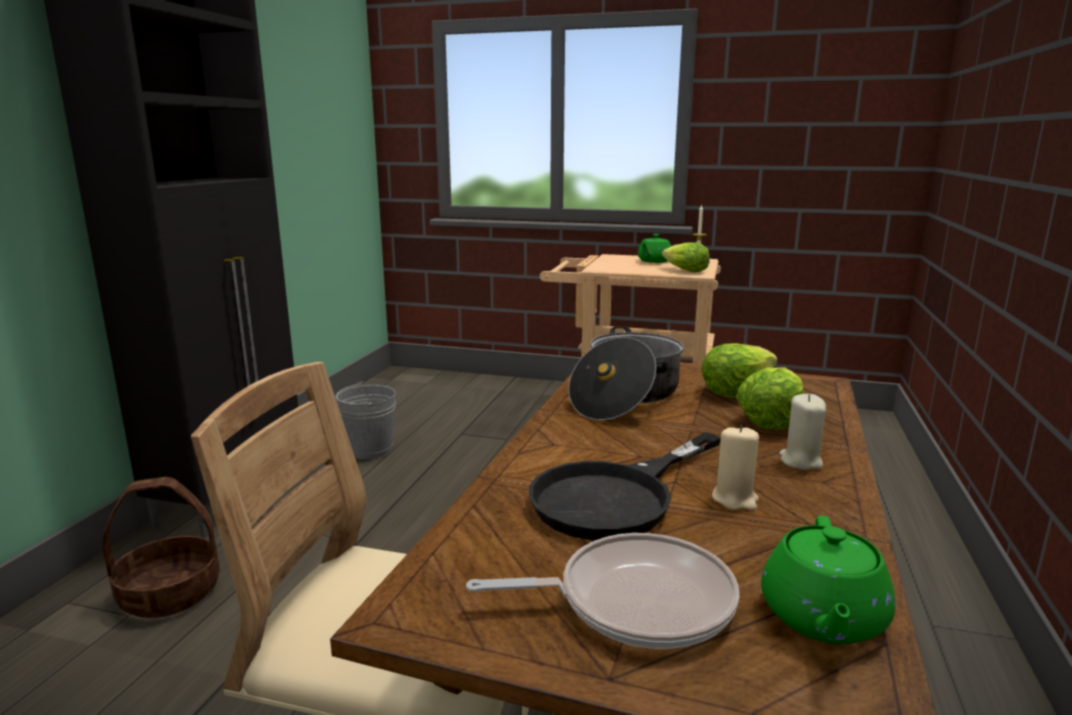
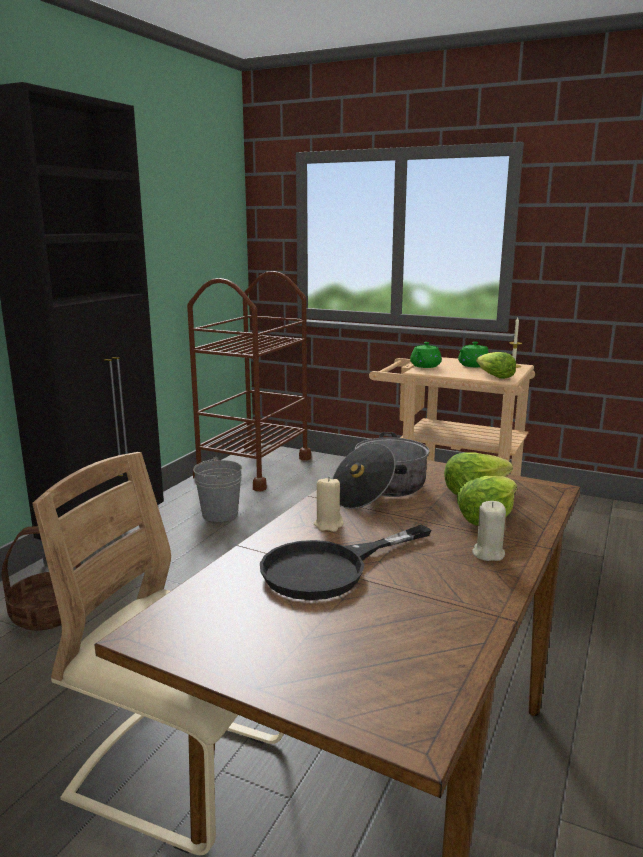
camera: 10 degrees right, 0 degrees up
frying pan [466,533,739,649] -> none
beige candle [712,425,759,510] -> beige candle moved to [314,477,344,532]
green teapot [761,516,896,644] -> green teapot moved to [410,342,442,368]
none -> brown cart [187,271,311,491]

